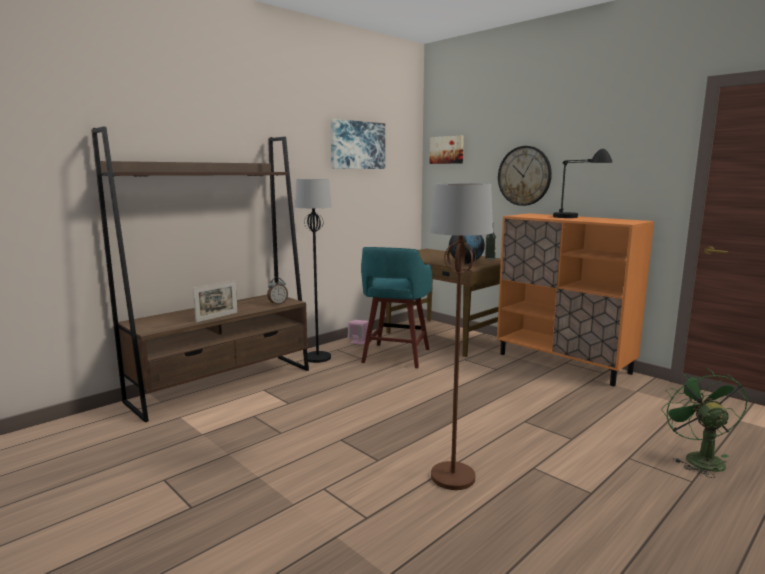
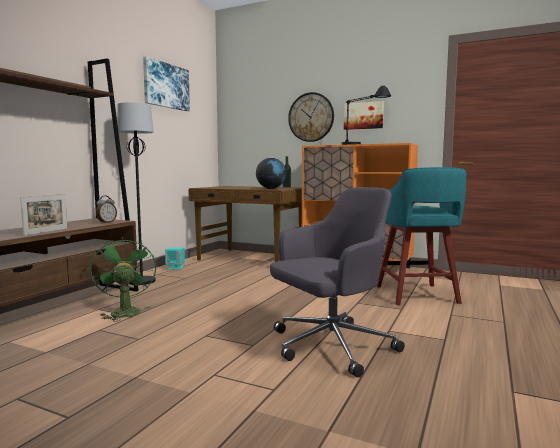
camera: 20 degrees left, 5 degrees down
pink speaker [348,320,369,345] -> turquoise speaker [165,248,185,269]
turquoise stool [361,247,432,368] -> turquoise stool moved to [376,167,466,305]
picture [429,136,464,164] -> picture moved to [344,101,384,130]
brown floor lamp [430,183,493,490] -> grey office chair [270,187,405,377]
green fan [661,368,748,478] -> green fan moved to [90,237,156,322]

